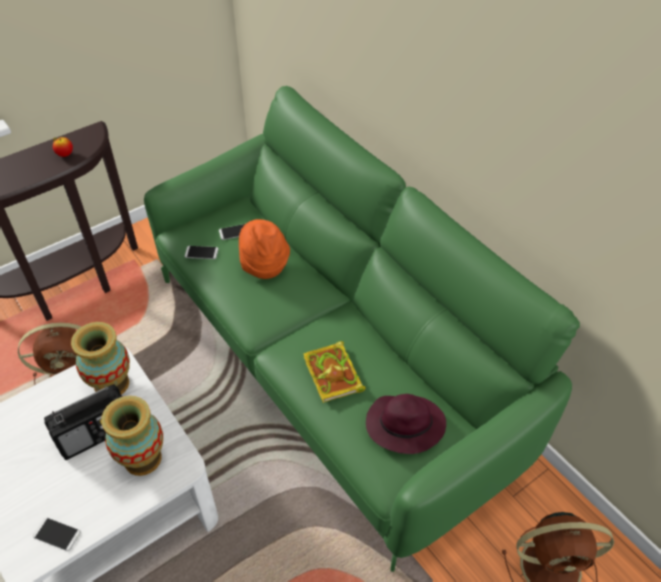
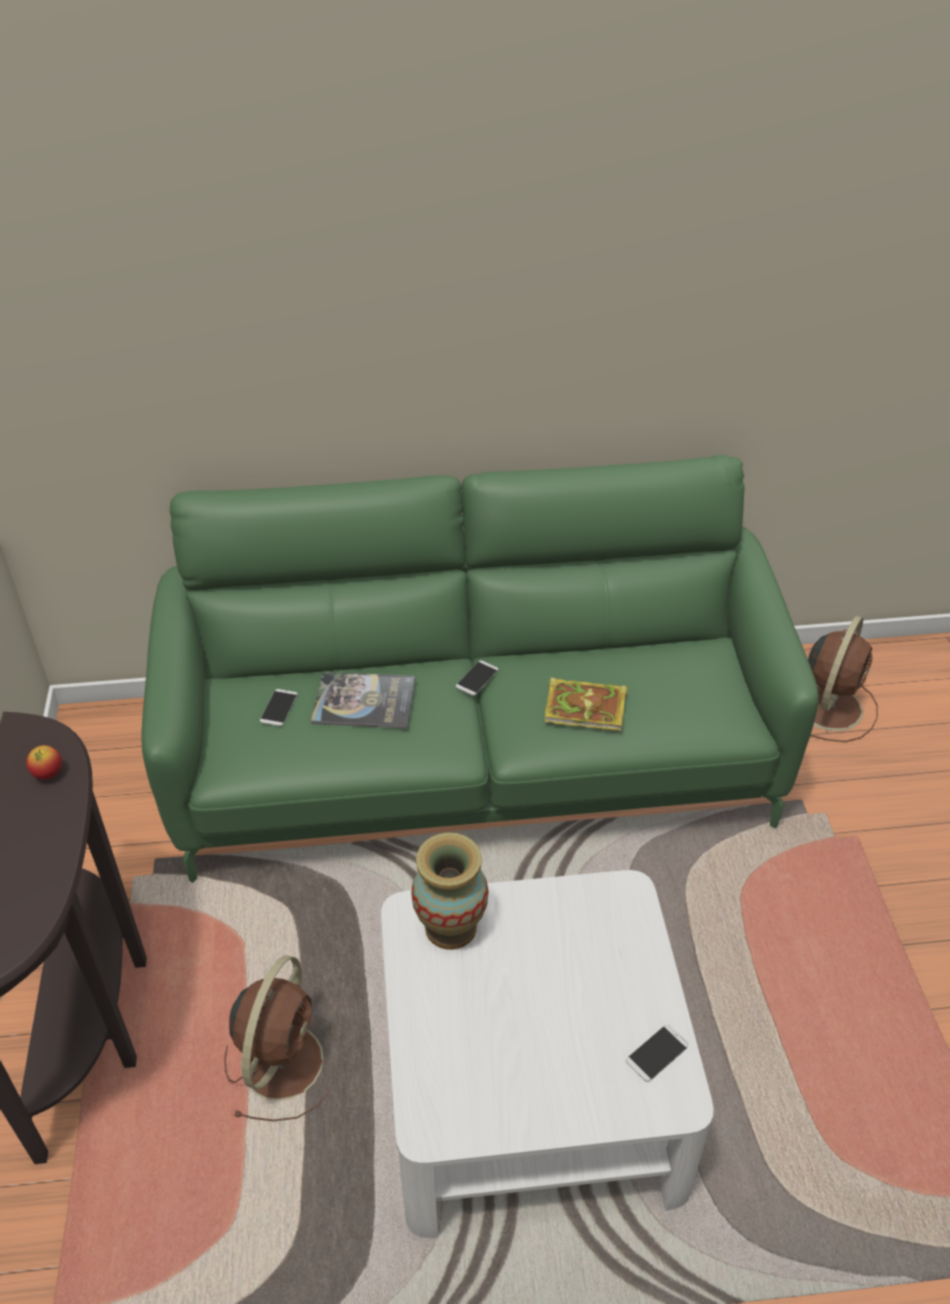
camera: 60 degrees left, 5 degrees down
radio [44,384,123,460] -> none
vase [101,396,163,476] -> none
phone [185,246,219,259] -> phone moved to [456,660,499,696]
orange hat [239,219,290,279] -> book [311,672,415,728]
purple hat [366,394,446,454] -> none

